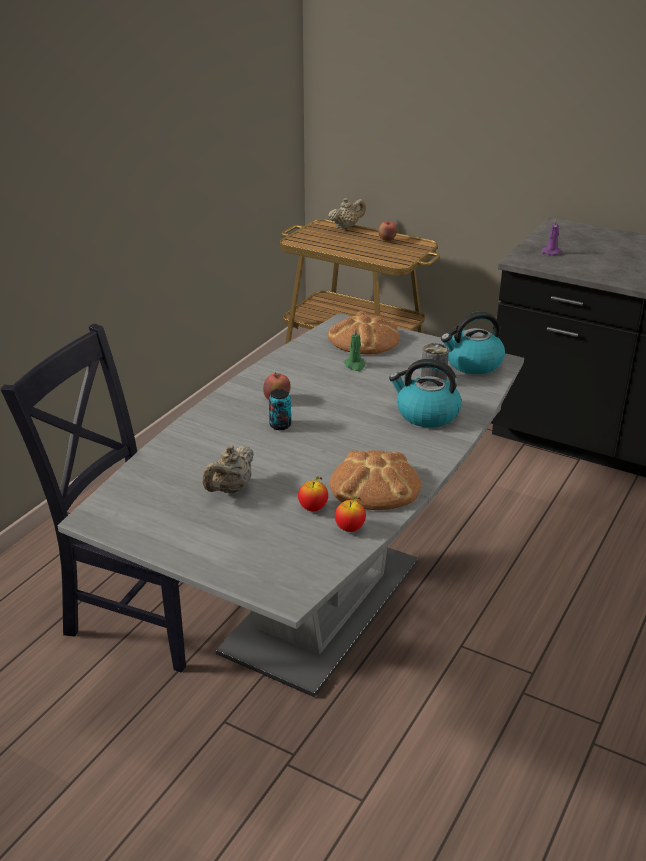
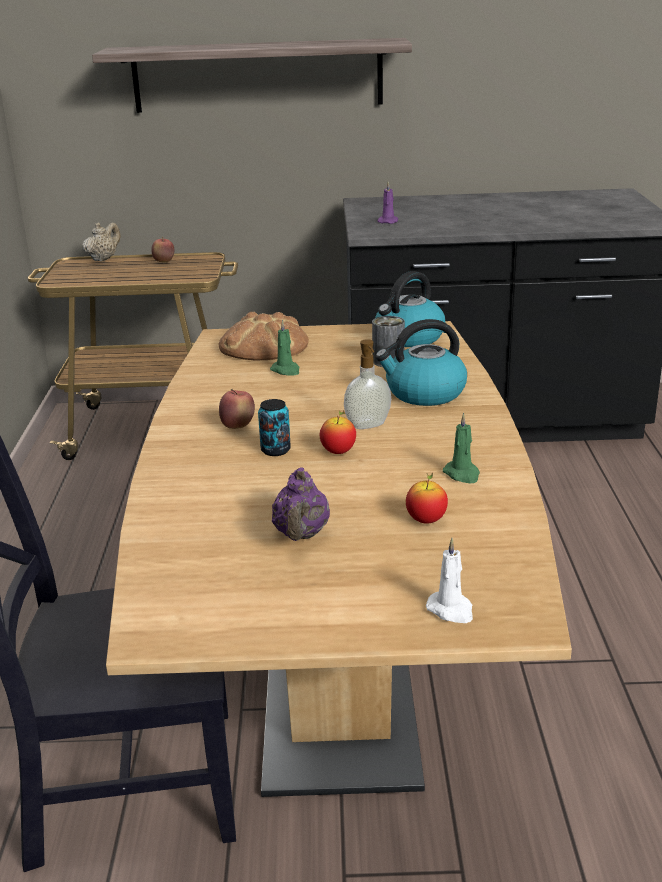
camera: 30 degrees left, 5 degrees down
grey dining table [57,313,524,697] -> brown dining table [106,321,572,797]
beige teapot [203,445,254,493] -> purple teapot [272,467,330,541]
bread [330,450,421,510] -> green candle [443,413,480,484]
apple [335,496,366,532] -> apple moved to [320,411,356,454]
none -> shelf [92,38,412,113]
none -> soap dispenser [344,339,391,429]
none -> white candle [426,538,473,623]

